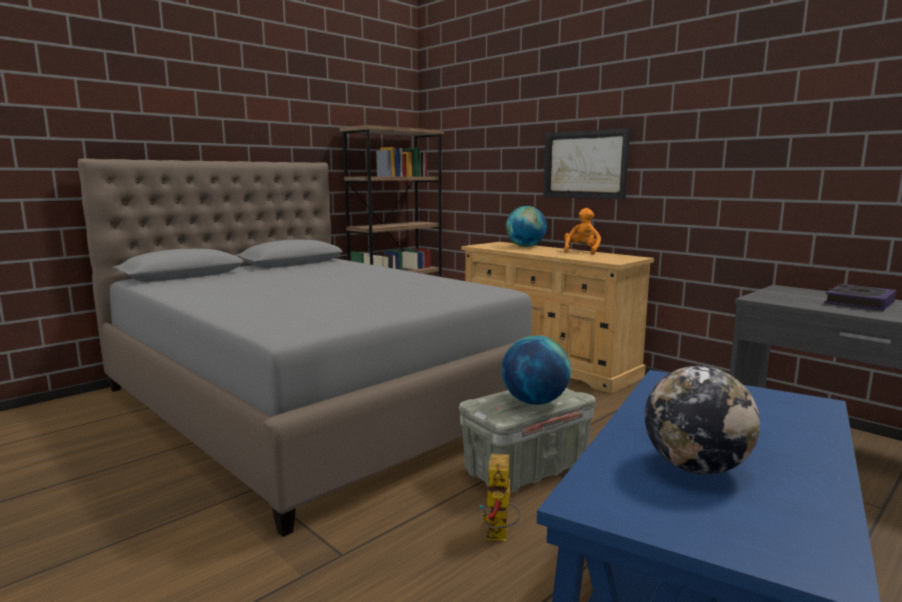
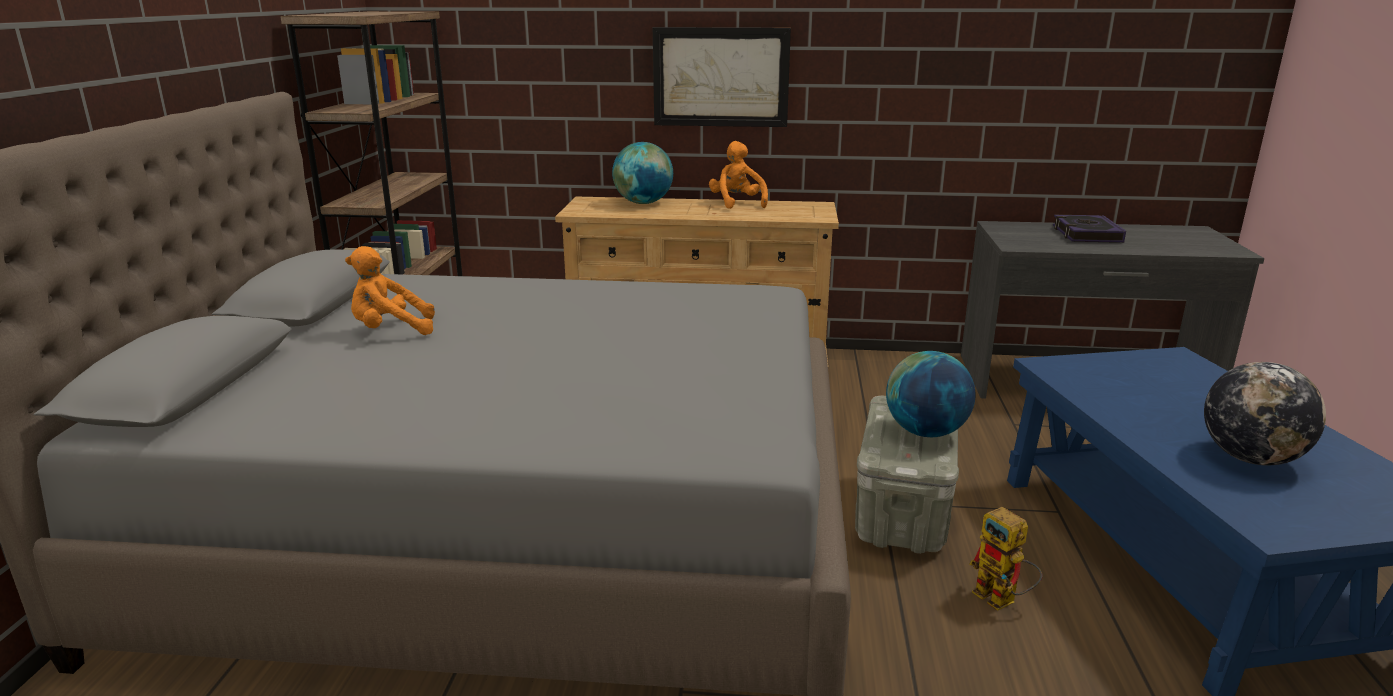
camera: 40 degrees left, 10 degrees up
none -> orange plush toy [345,246,435,335]

